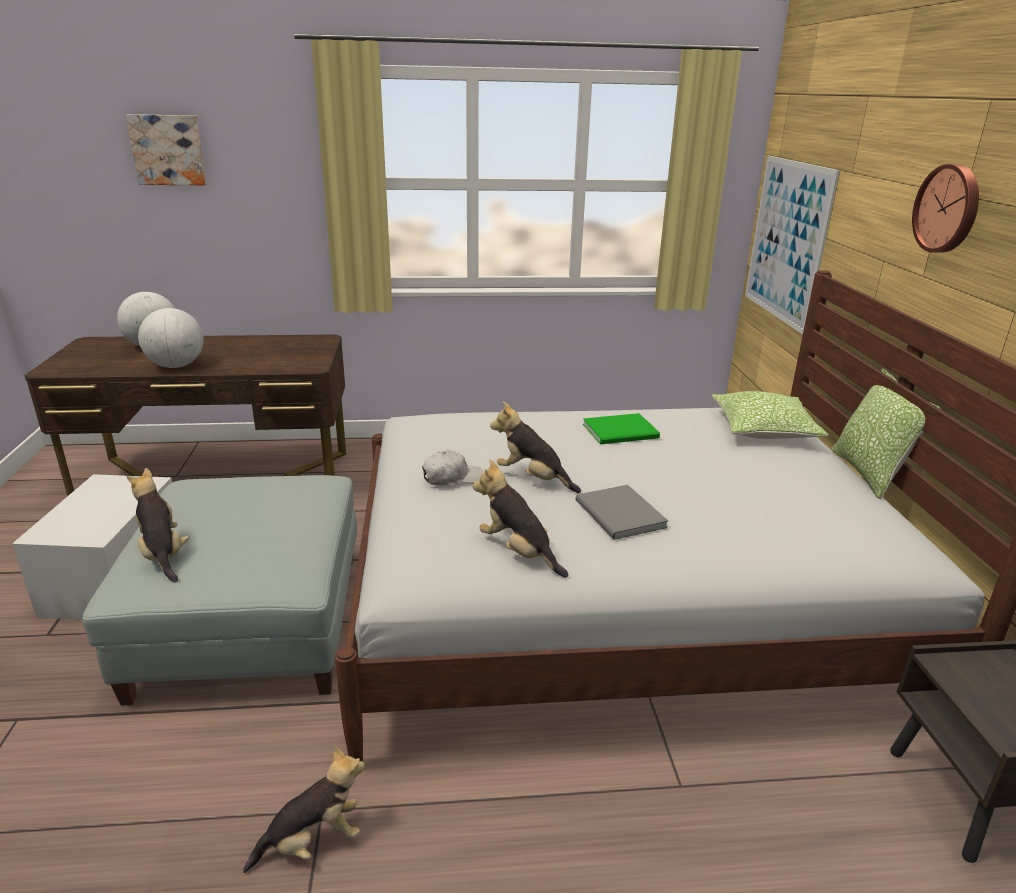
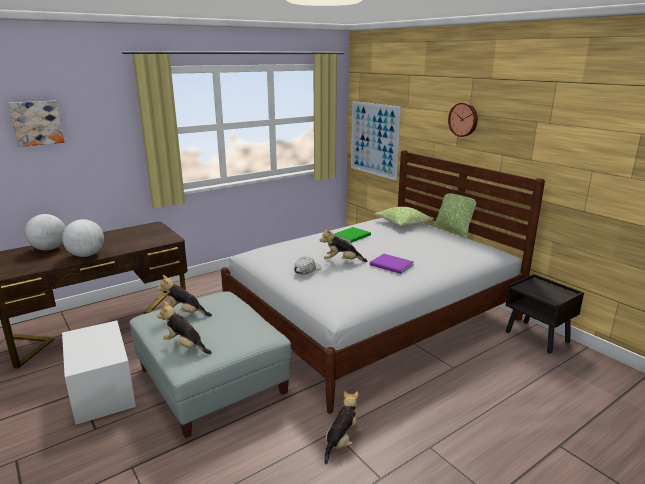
camera: 30 degrees left, 5 degrees down
plush toy [473,459,568,578] -> plush toy moved to [157,275,212,317]
grey book [576,485,668,540] -> purple book [370,254,414,274]

